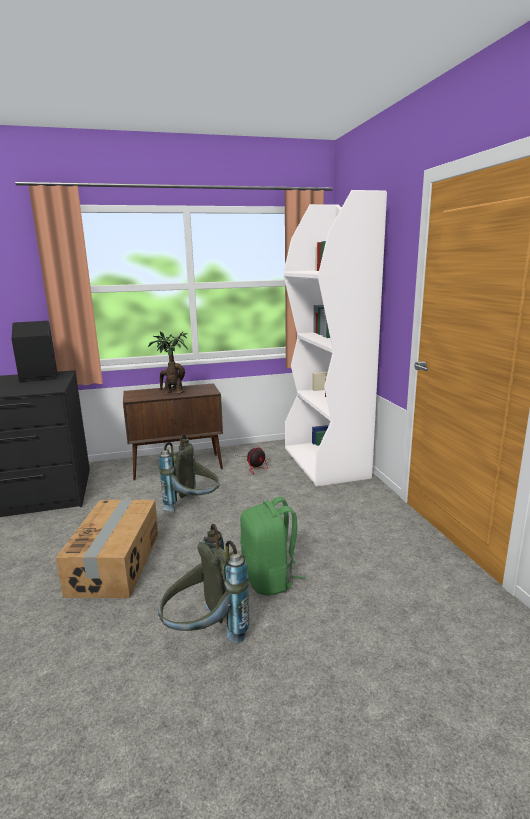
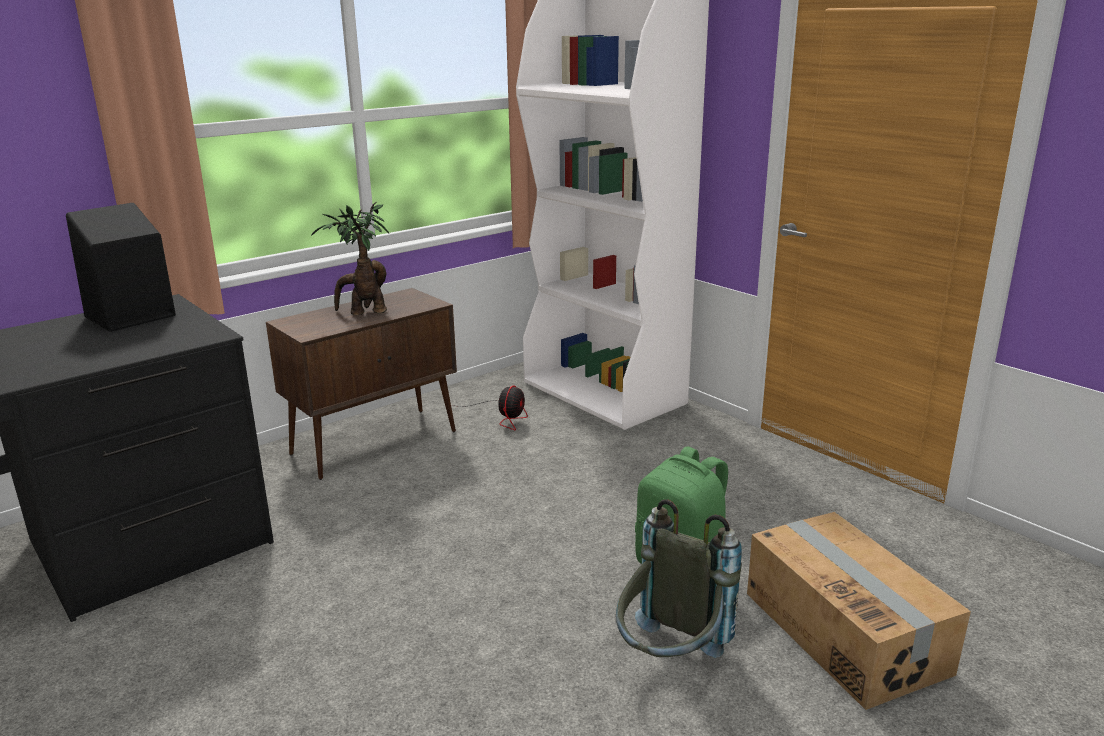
camera: 25 degrees left, 5 degrees up
cardboard box [56,499,158,598] -> cardboard box moved to [747,512,971,710]
grey backpack [159,434,220,511] -> none

